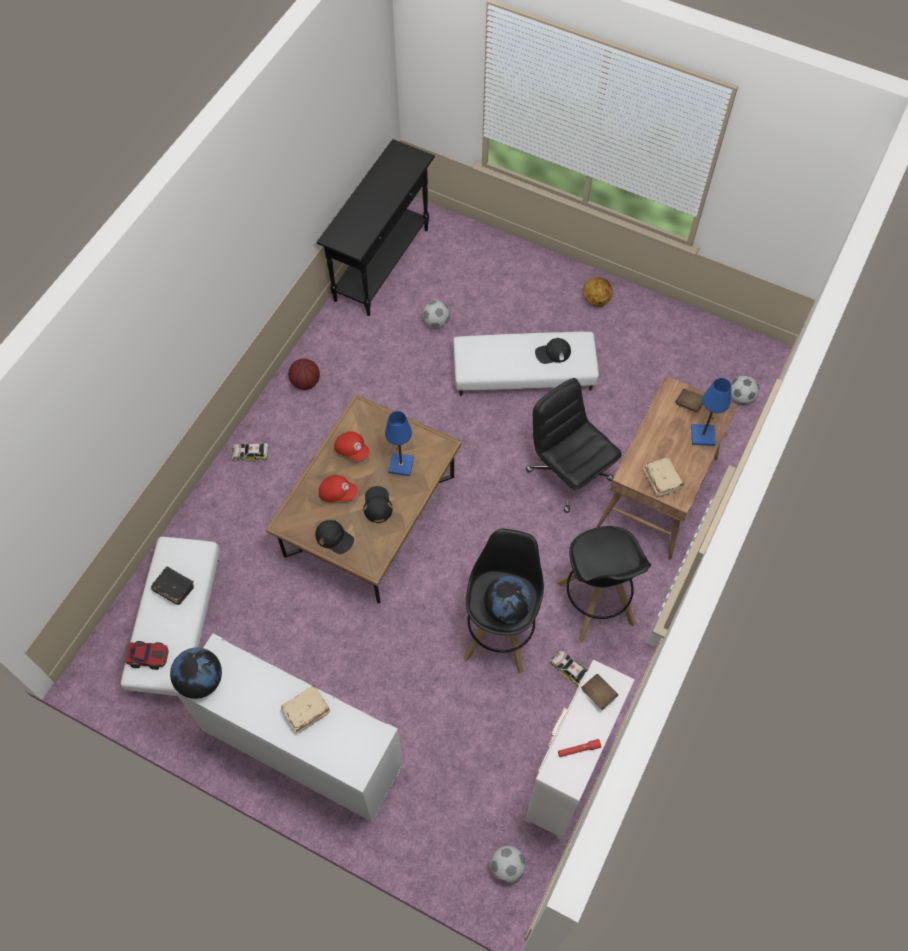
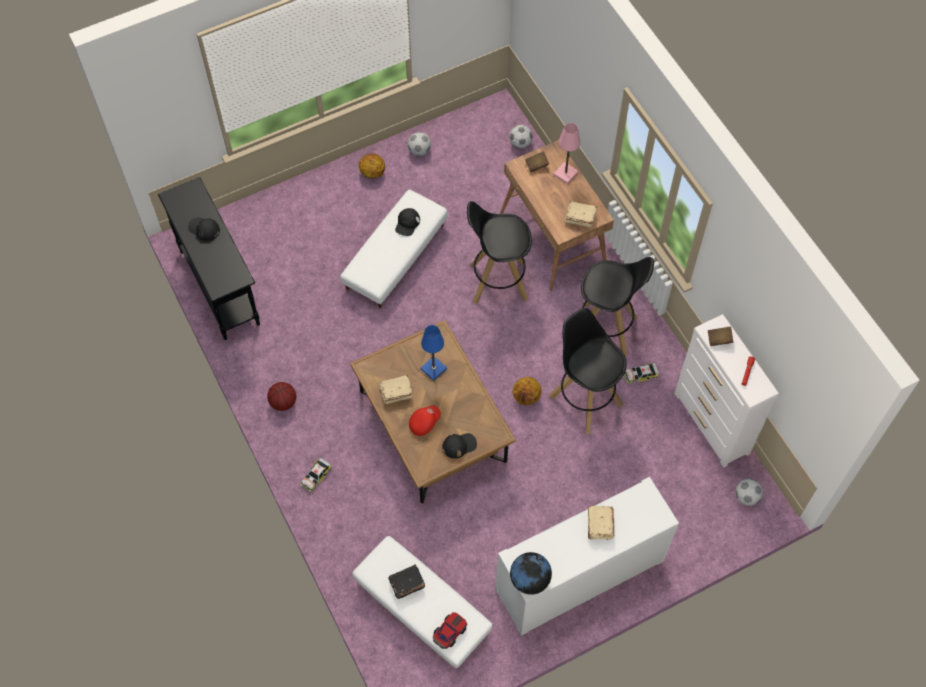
camera: 55 degrees left, 0 degrees up
red cap [334,431,369,461] -> beige book [380,375,413,404]
black cap [364,486,392,523] -> black cap moved to [188,217,220,241]
football [422,301,450,328] -> football moved to [408,132,431,156]
globe [484,576,532,624] -> none
black office chair [526,378,622,513] -> black stool [467,201,532,304]
blue table lamp [691,378,732,446] -> pink table lamp [554,123,580,184]
none -> basketball [513,377,542,405]

